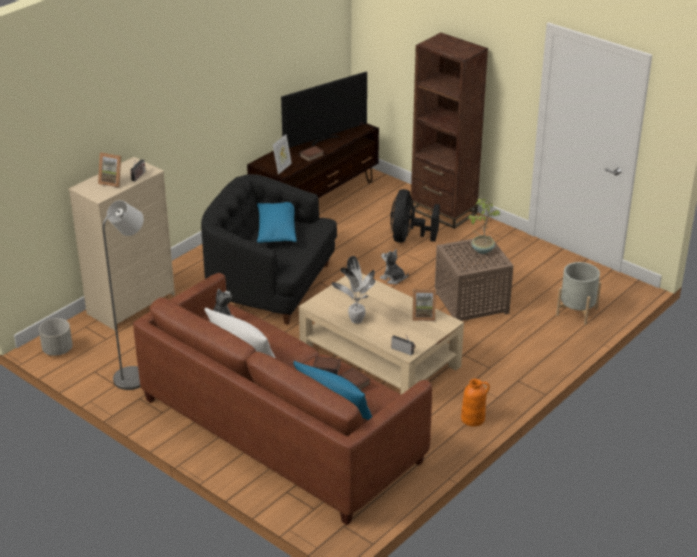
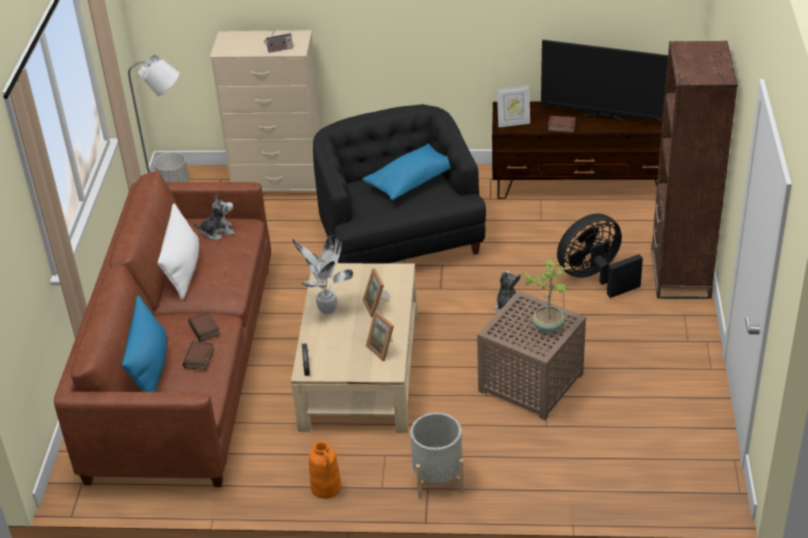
camera: 55 degrees right, 5 degrees up
picture frame [98,153,121,187] -> picture frame moved to [363,268,390,317]
grey planter [556,262,601,325] -> grey planter moved to [410,413,464,499]

